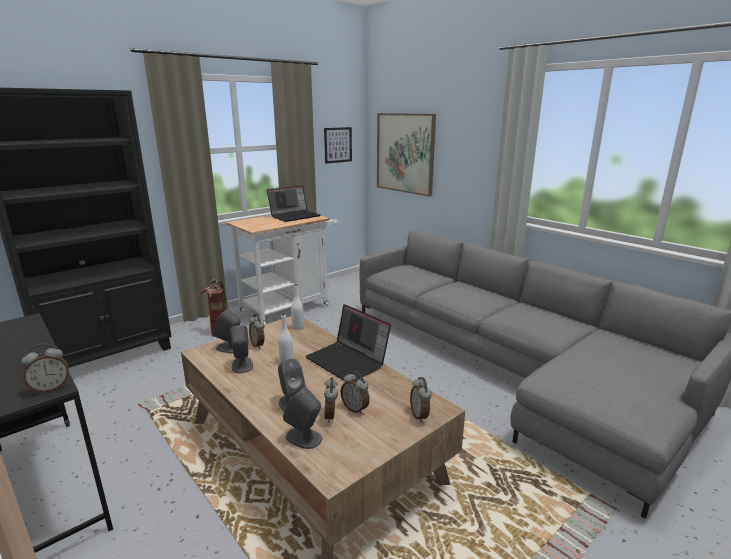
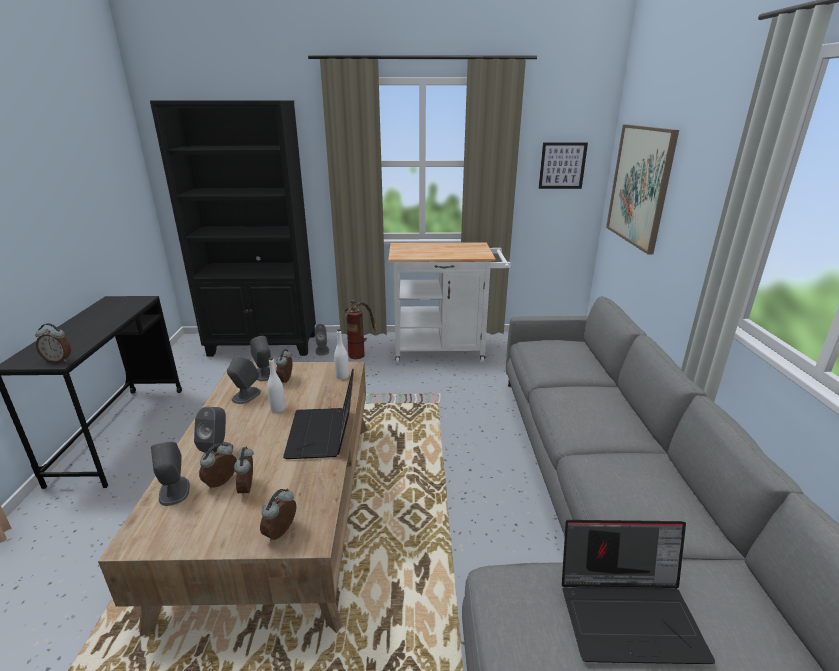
camera: 40 degrees right, 5 degrees up
laptop [267,185,321,222] -> laptop moved to [562,520,715,664]
none -> grey speaker [315,324,329,355]

